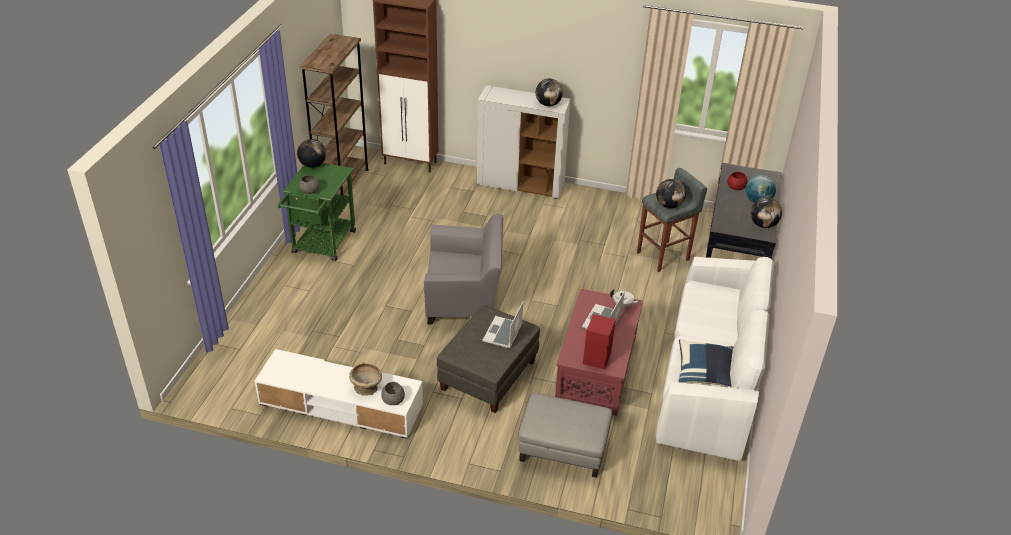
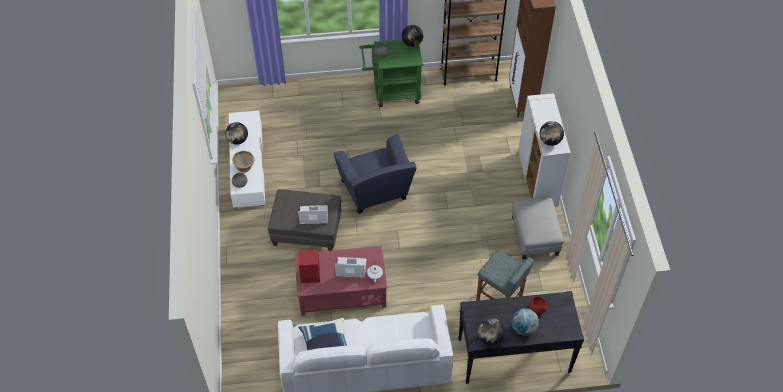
camera: 70 degrees right, 15 degrees up
grey armchair [424,214,503,324] -> blue armchair [333,134,416,214]
grey ottoman [518,393,612,478] -> grey ottoman moved to [512,197,564,260]
globe [656,179,686,208] -> globe moved to [225,122,248,145]

